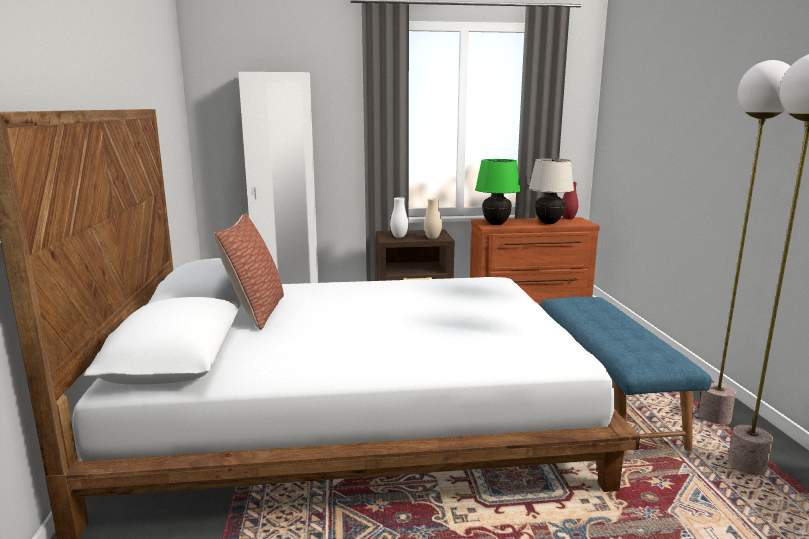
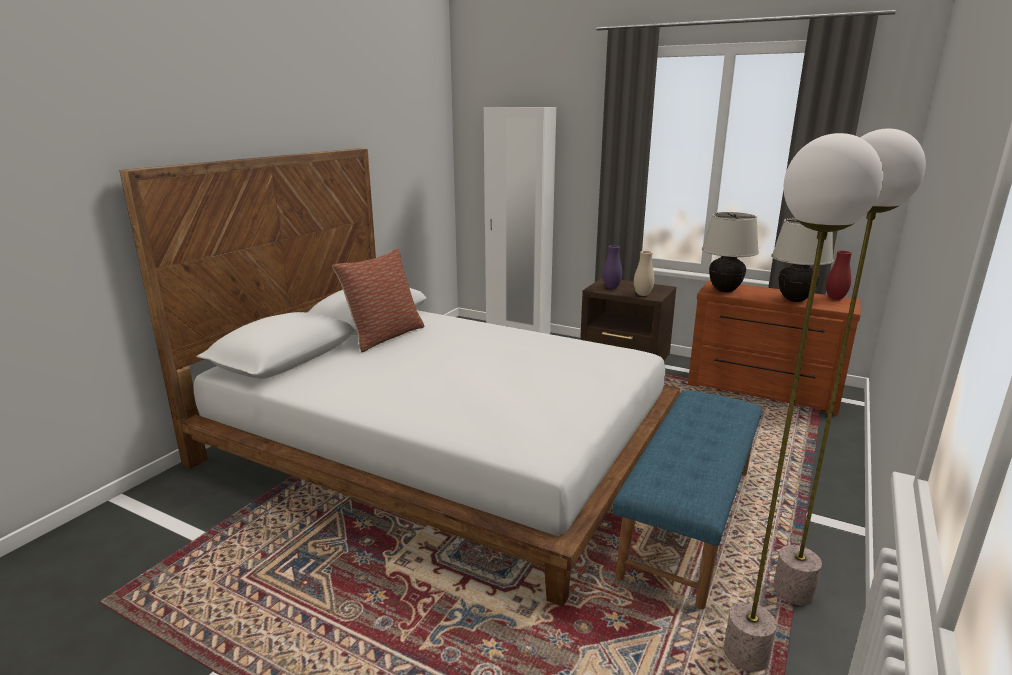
camera: 35 degrees right, 5 degrees up
white vase [390,197,408,238] -> purple vase [603,245,622,289]
green table lamp [475,159,521,225] -> beige table lamp [702,212,759,293]

